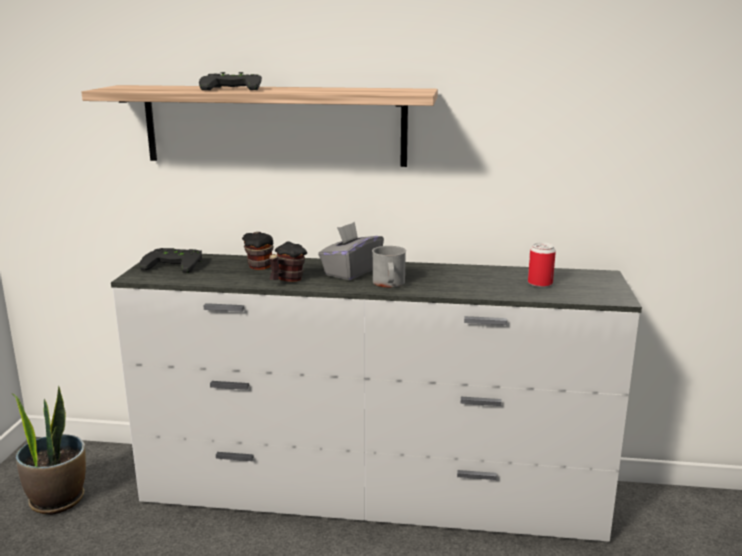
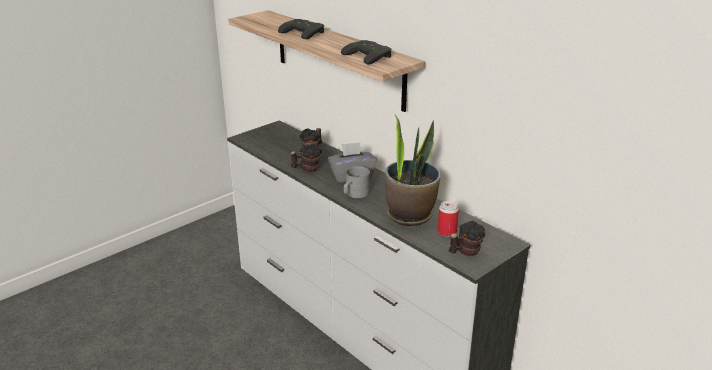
camera: 40 degrees right, 10 degrees up
potted plant [12,386,86,515] -> potted plant moved to [385,115,441,226]
black game controller [139,248,202,273] -> black game controller moved to [341,40,392,65]
none -> mug [449,221,485,256]

